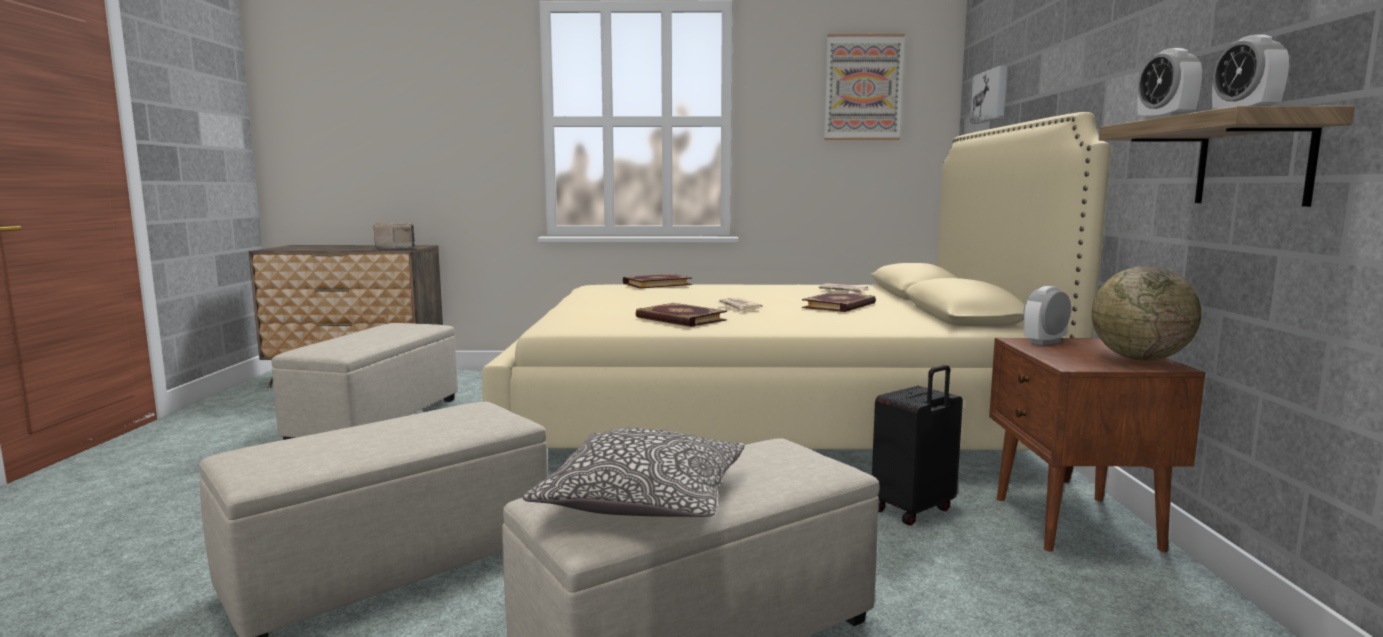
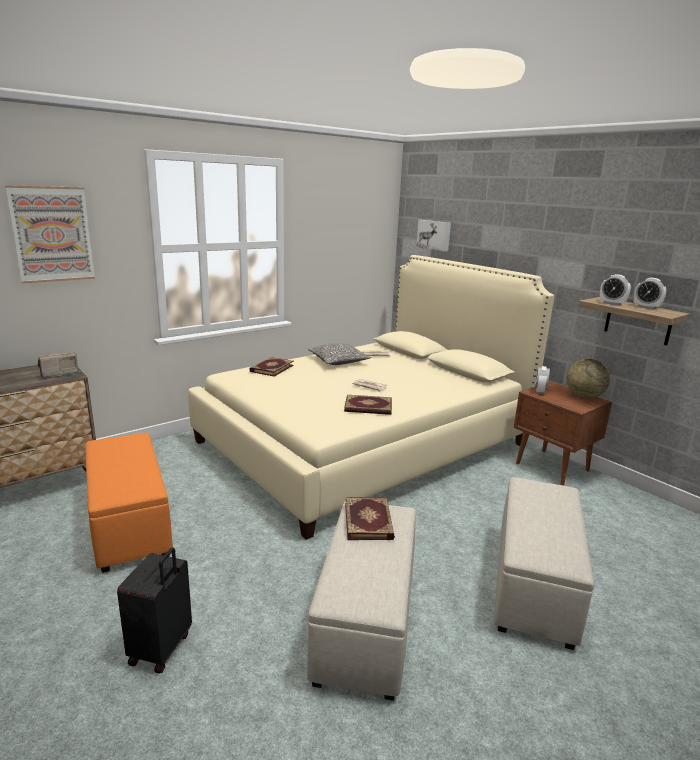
camera: 40 degrees left, 10 degrees up
beige ottoman [271,323,458,440] -> orange ottoman [85,433,173,573]
pillow [523,428,745,517] -> pillow moved to [307,343,371,365]
book [802,292,876,312] -> book moved to [345,497,395,540]
picture [824,34,905,140] -> picture moved to [5,185,95,283]
black suitcase [872,365,963,525] -> black suitcase moved to [117,547,192,673]

